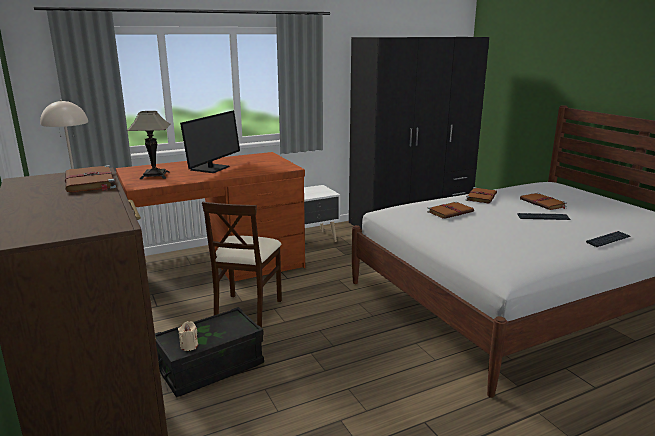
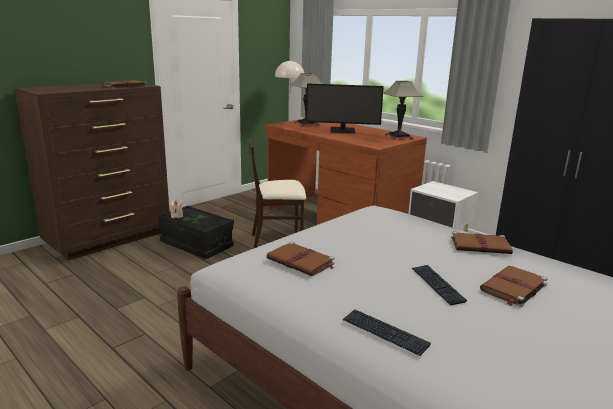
camera: 70 degrees right, 0 degrees up
brown book [427,201,474,219] -> brown book moved to [266,242,335,276]
none -> table lamp [383,81,424,140]

